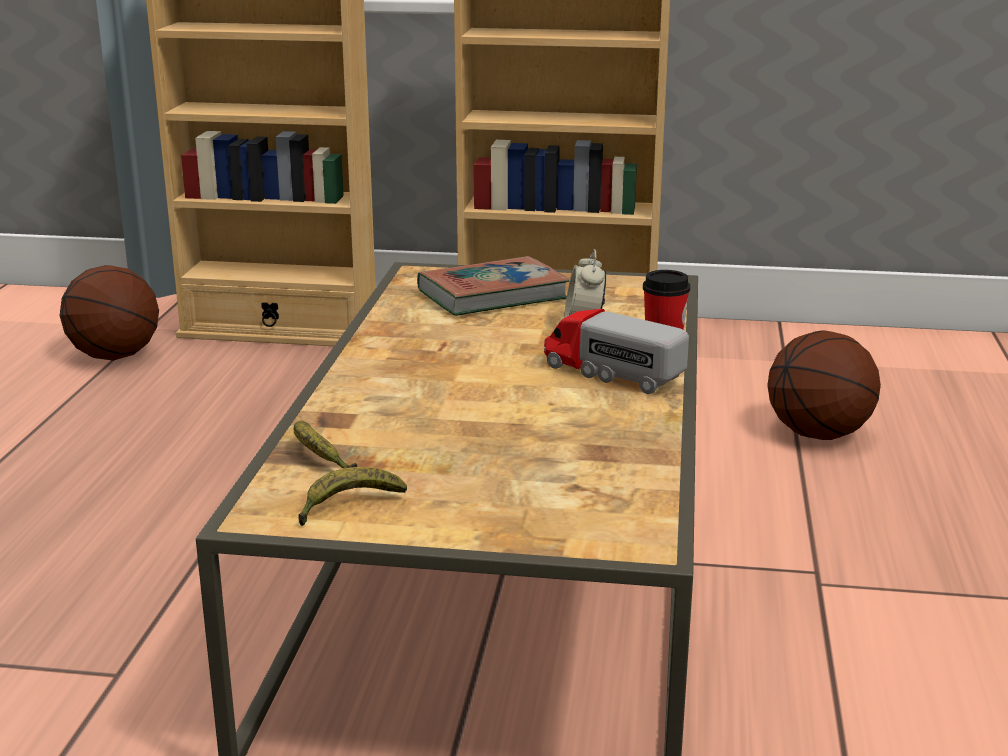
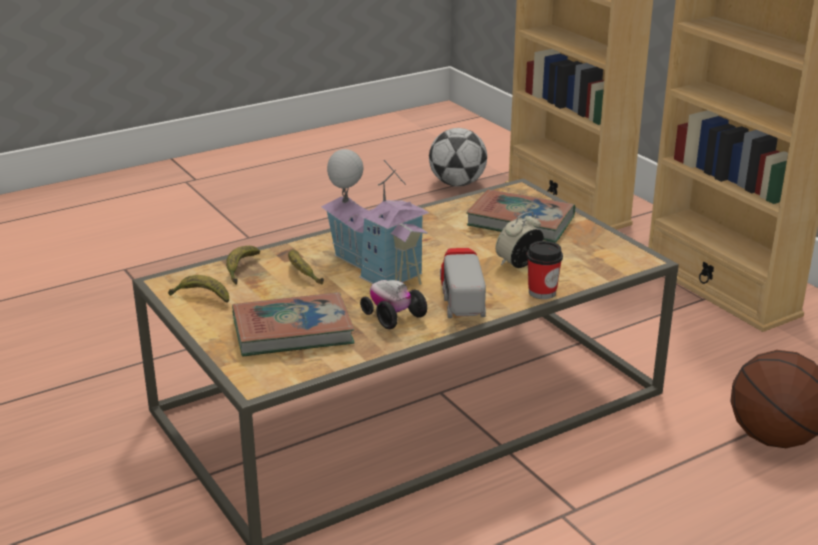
camera: 50 degrees right, 5 degrees up
basketball [60,265,159,360] -> football [429,128,487,187]
none -> book [232,292,355,356]
none -> banana [288,250,324,284]
none -> toy house [321,149,430,285]
none -> toy car [360,280,427,329]

